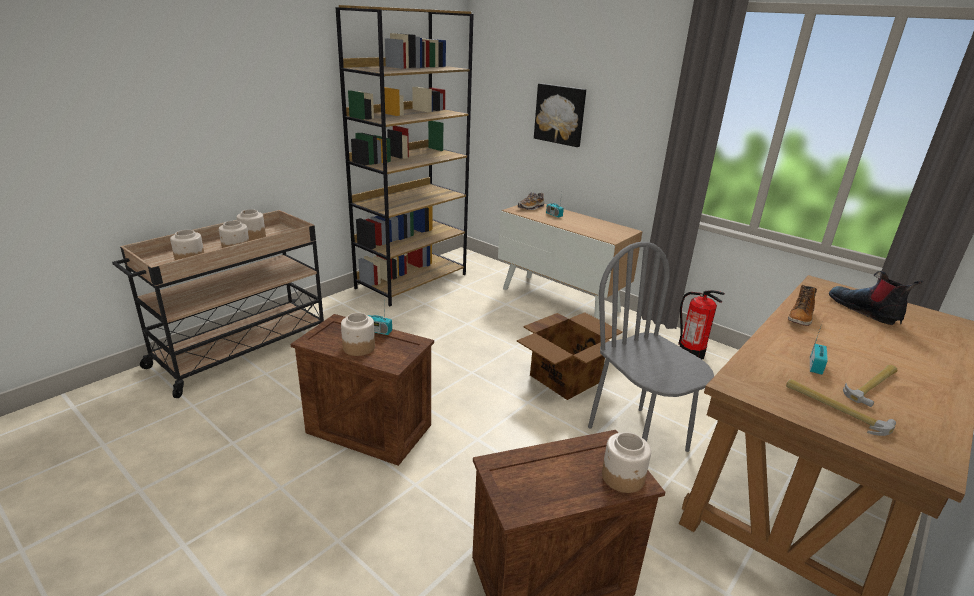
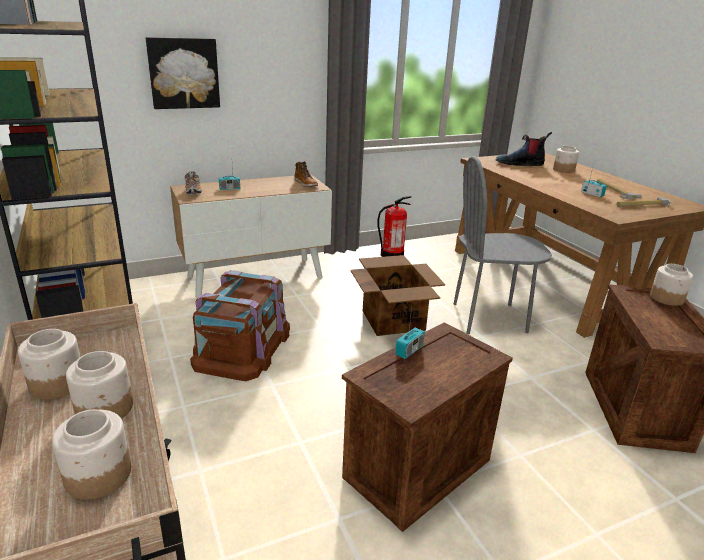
camera: 65 degrees left, 0 degrees up
jar [341,313,375,356] -> jar moved to [553,146,579,173]
boot [788,285,817,326] -> boot moved to [295,161,318,187]
none -> brown storage box [190,270,290,381]

